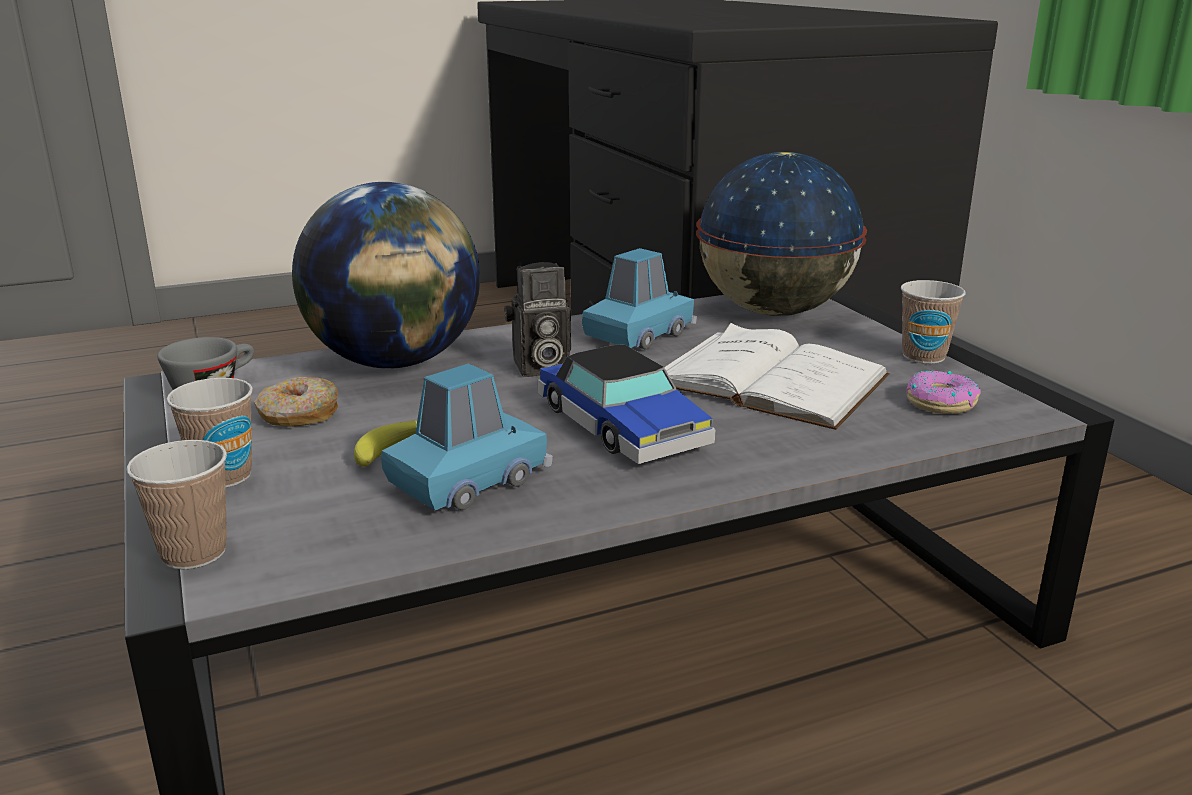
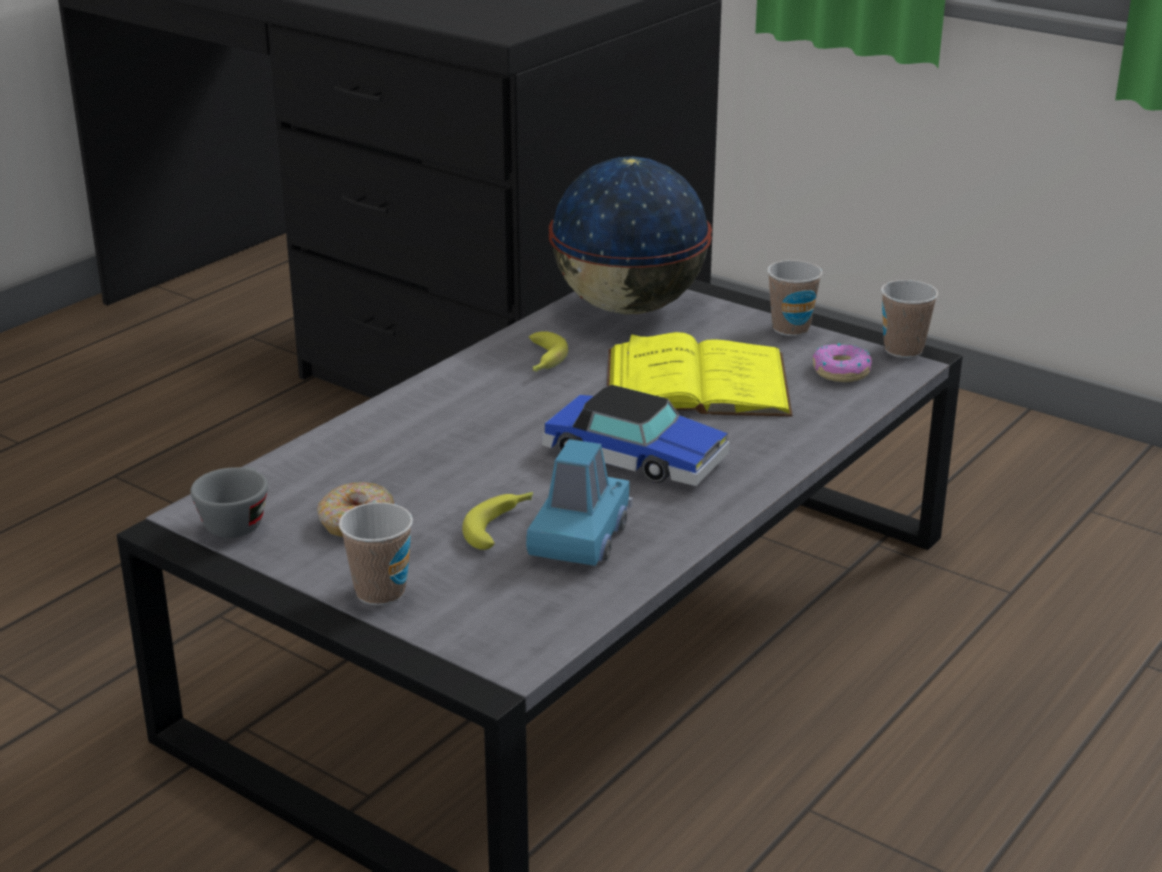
camera: 30 degrees left, 5 degrees up
cup [126,440,227,569] -> cup moved to [881,280,938,358]
globe [292,182,480,369] -> none
camera [504,262,571,377] -> none
blue toy car [582,248,697,350] -> banana [529,331,568,372]
white book [664,323,890,430] -> yellow book [607,332,792,416]

